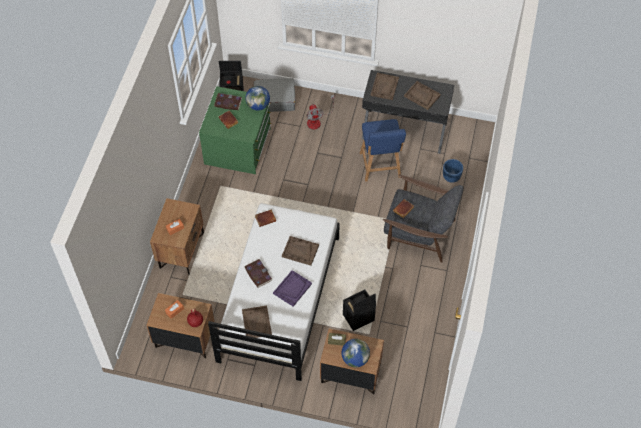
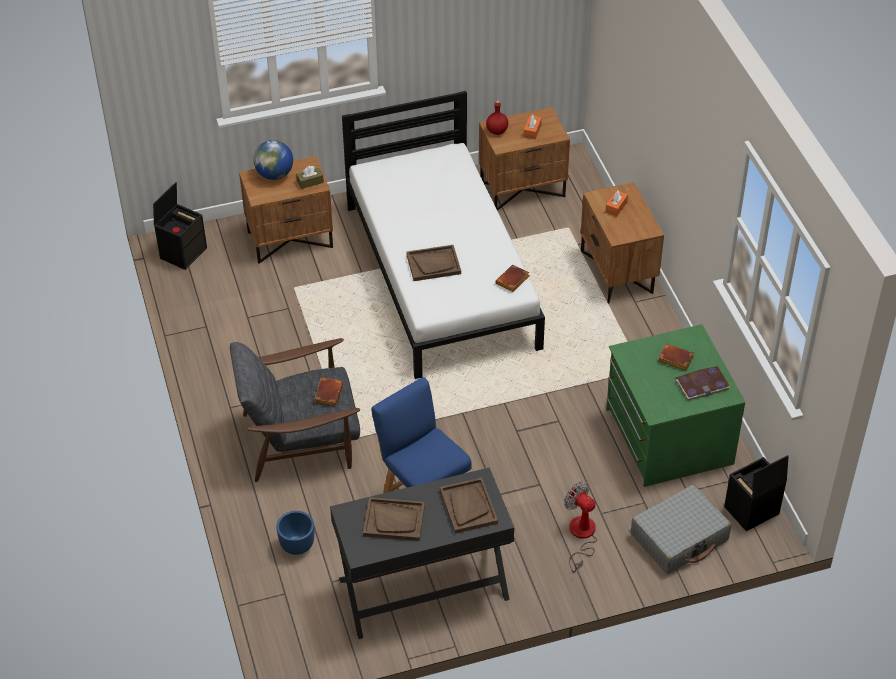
camera: 150 degrees right, 10 degrees down
brown tray [242,305,272,338] -> none
globe [245,86,270,110] -> none
book [245,259,273,288] -> none
purple tray [273,270,312,307] -> none
black storage box [343,290,376,331] -> black storage box moved to [153,182,207,270]

